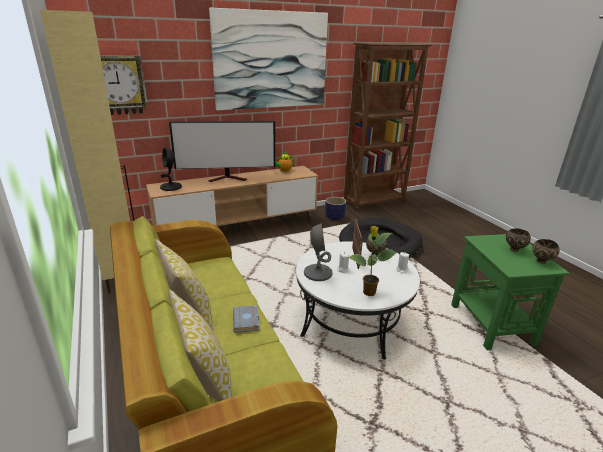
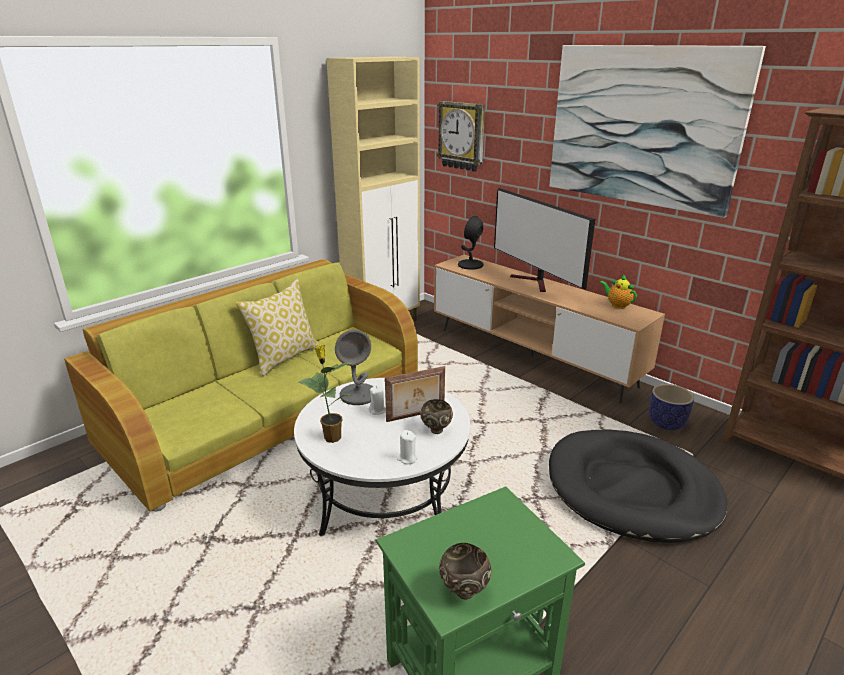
camera: 70 degrees right, 0 degrees up
pillow [169,289,232,402] -> none
grey book [233,305,259,333] -> none
brown bowl [506,228,531,252] -> none

